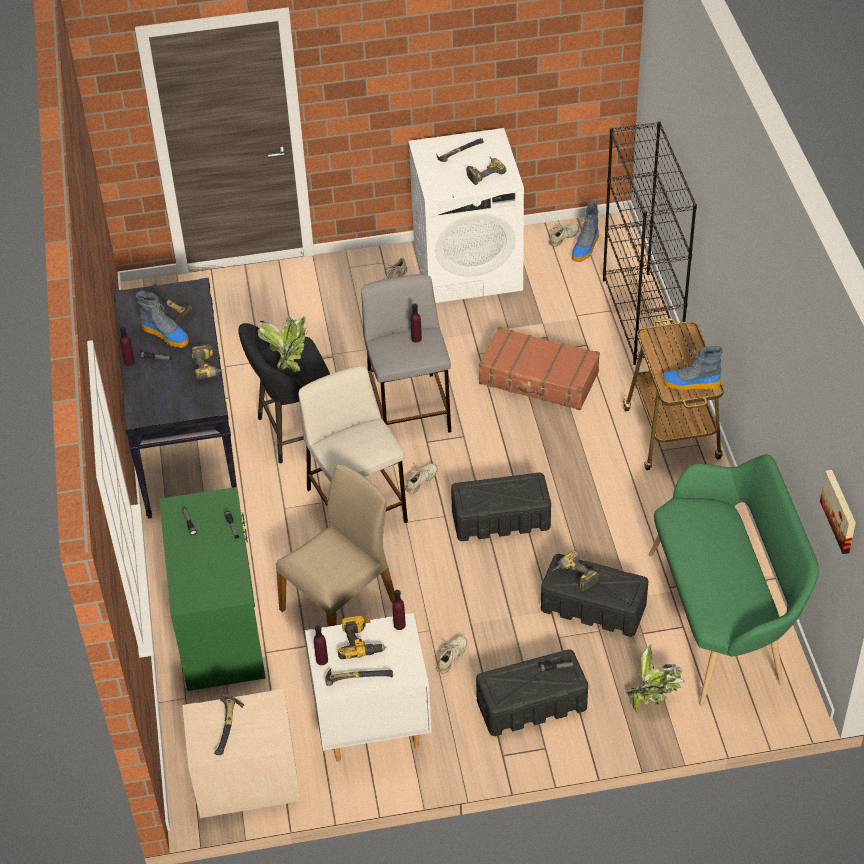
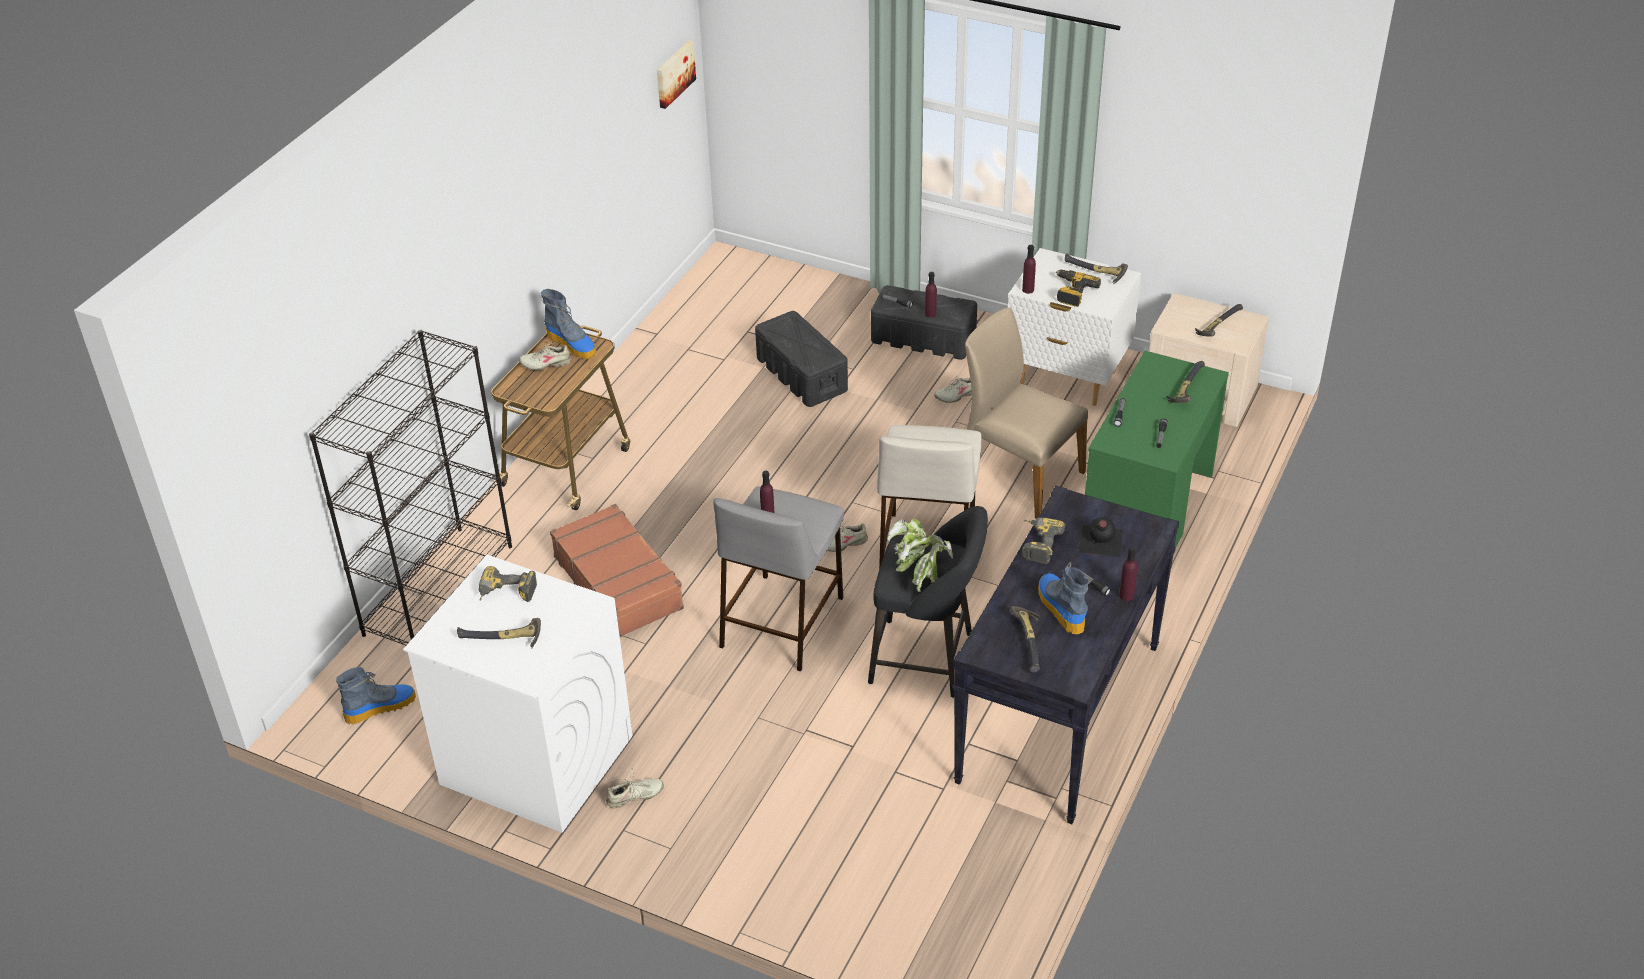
camera: 145 degrees left, 5 degrees down
beige chair [276,465,395,627] -> beige chair turned 45 degrees clockwise [965,308,1088,519]
purple bottle [314,625,328,665] -> purple bottle moved to [925,272,937,318]
black storage box [451,473,551,541] -> none
beige shoe [549,220,579,247] -> beige shoe moved to [519,343,571,371]
power drill [552,551,599,591] -> none
potted plant [627,644,685,712] -> none
green bench [649,454,819,706] -> none
none -> black bottle [1079,517,1123,557]
none -> hammer [1166,361,1205,403]

